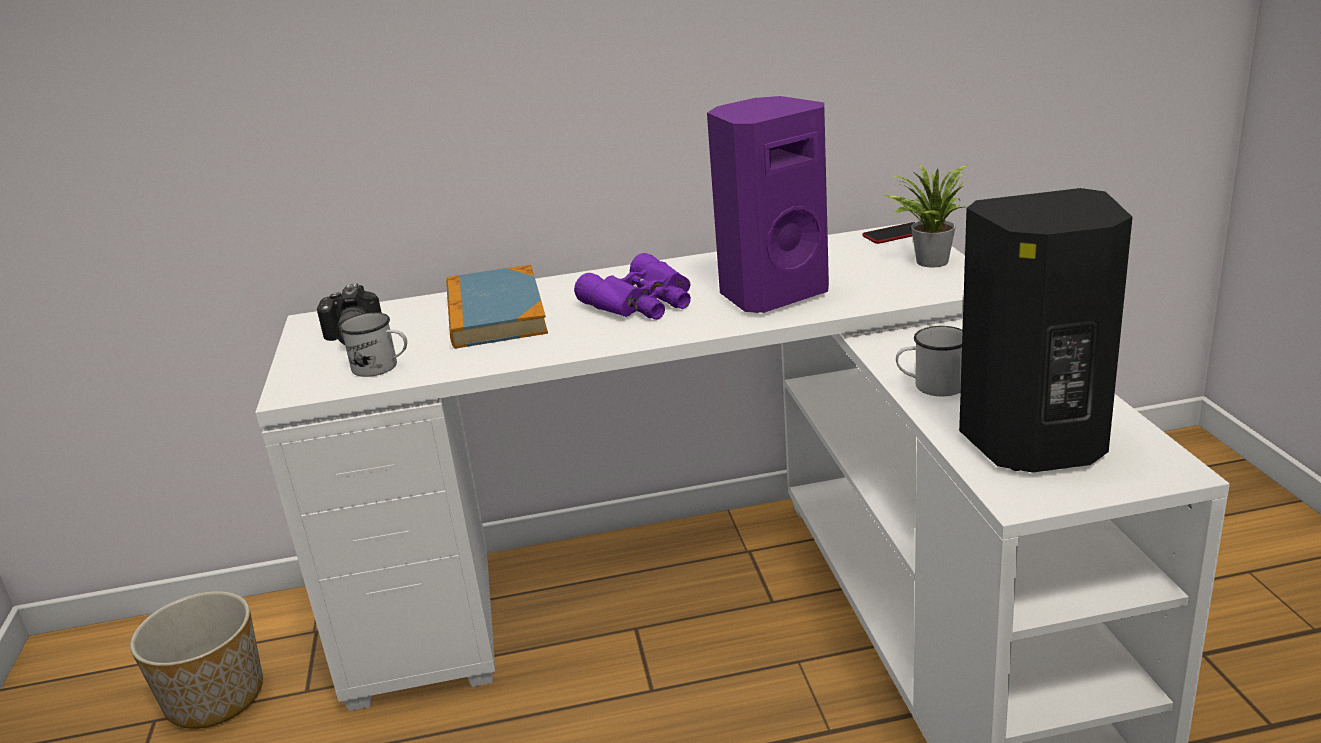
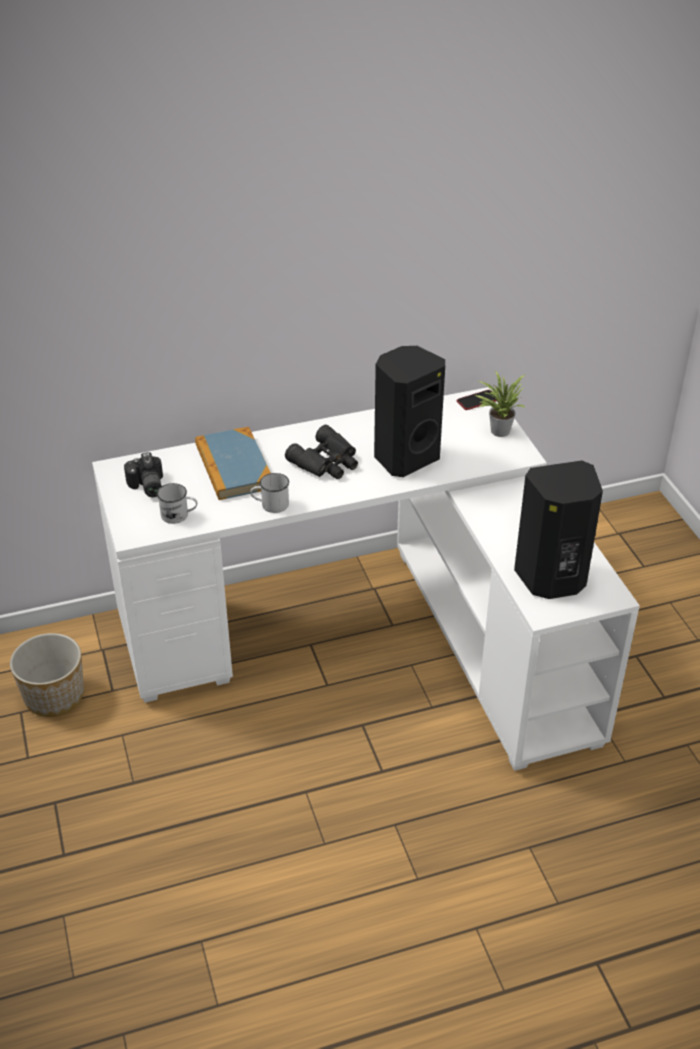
camera: 10 degrees left, 15 degrees up
purple binoculars [574,253,691,320] -> black binoculars [285,425,358,479]
purple speaker [707,96,829,313] -> black speaker [374,346,445,477]
white mug [896,326,963,396] -> white mug moved to [250,473,289,513]

